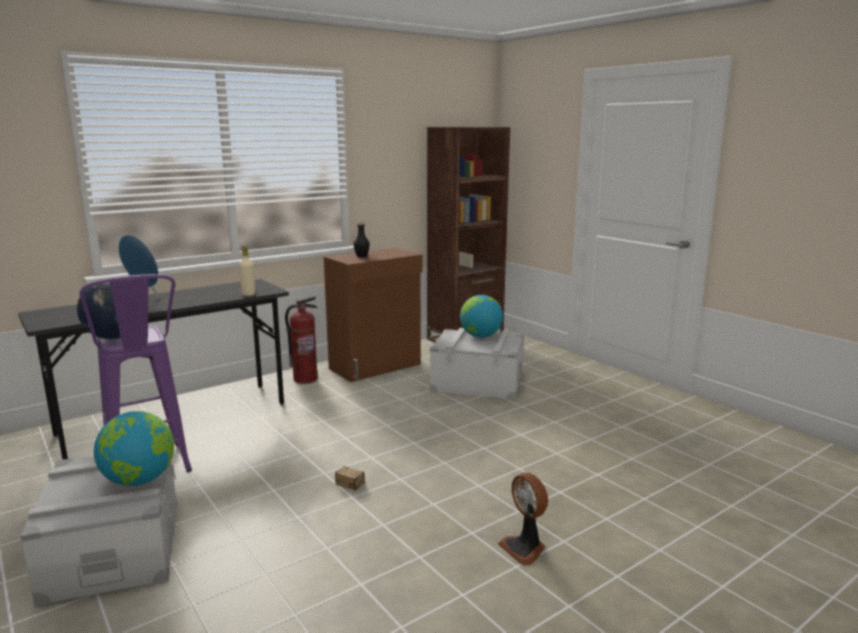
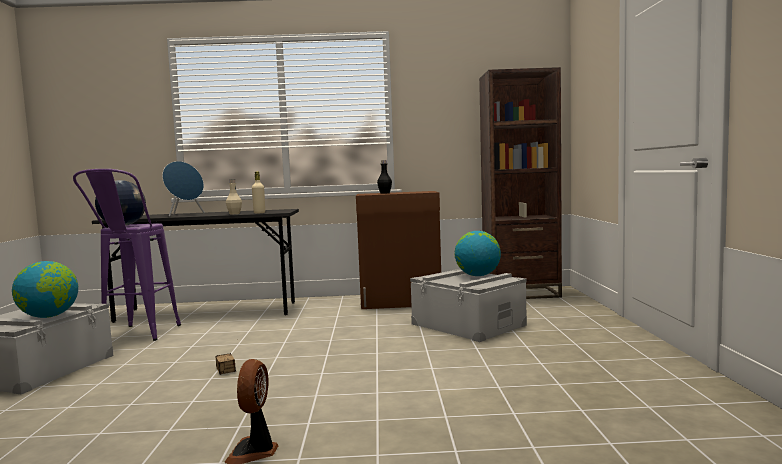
camera: 35 degrees right, 10 degrees down
fire extinguisher [285,296,317,384] -> none
none -> beige bottle [226,179,242,214]

